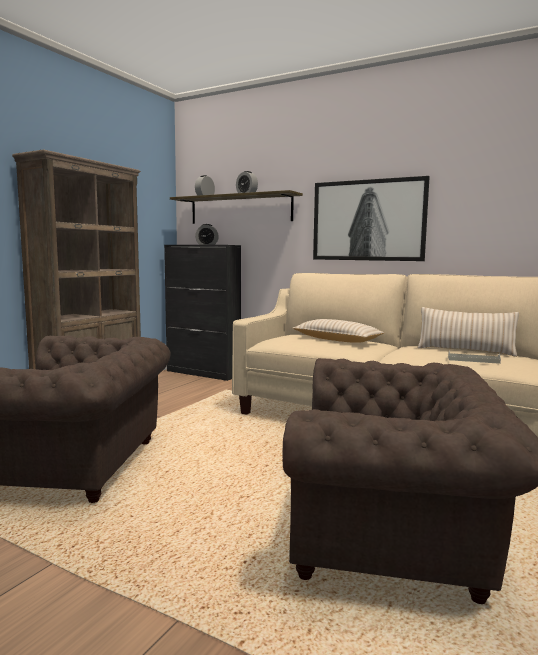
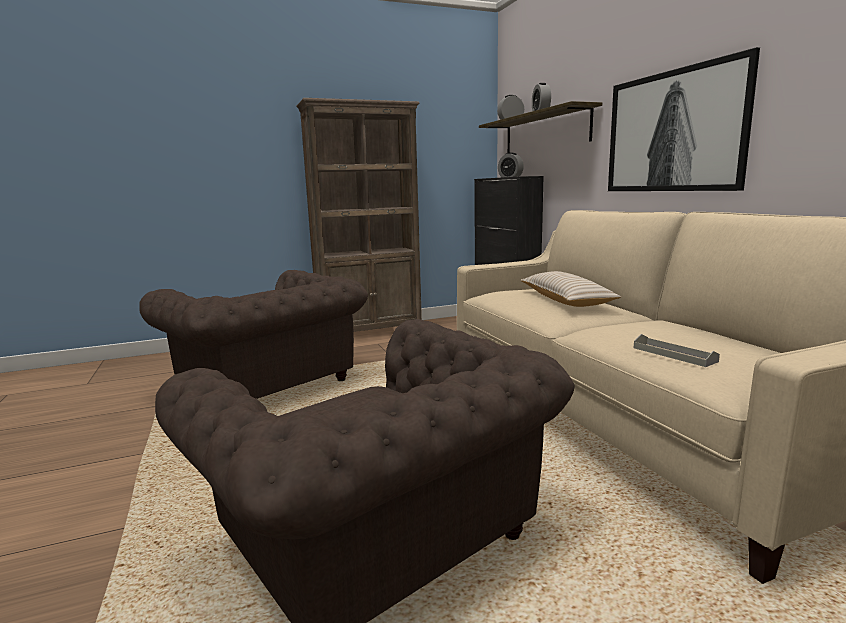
camera: 40 degrees right, 5 degrees up
beige pillow [418,307,519,357] -> none

